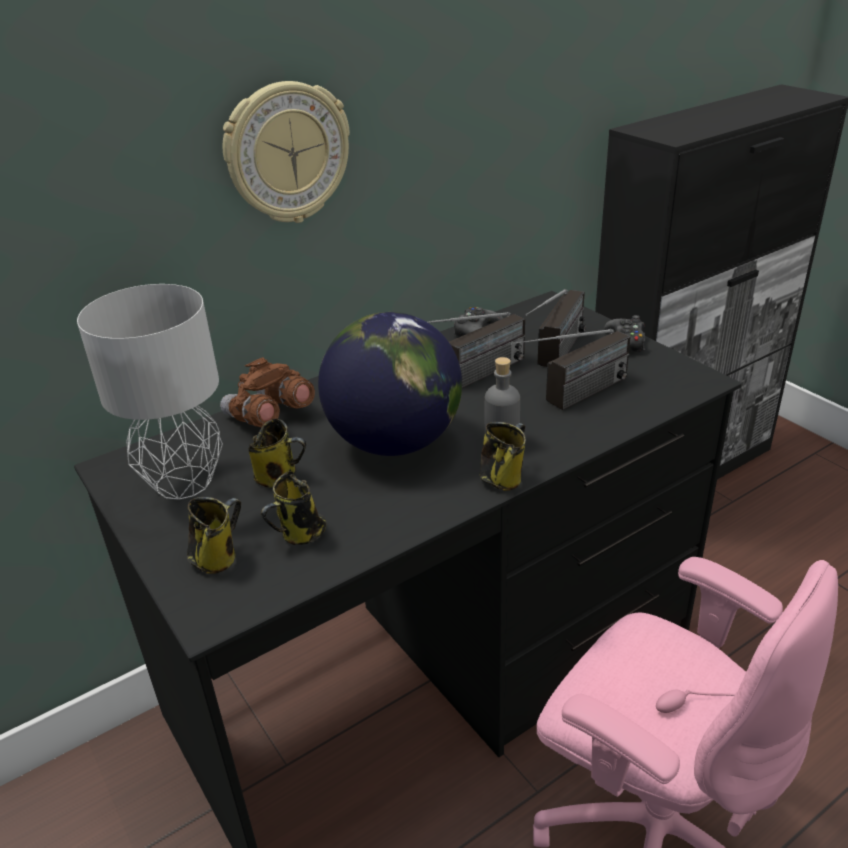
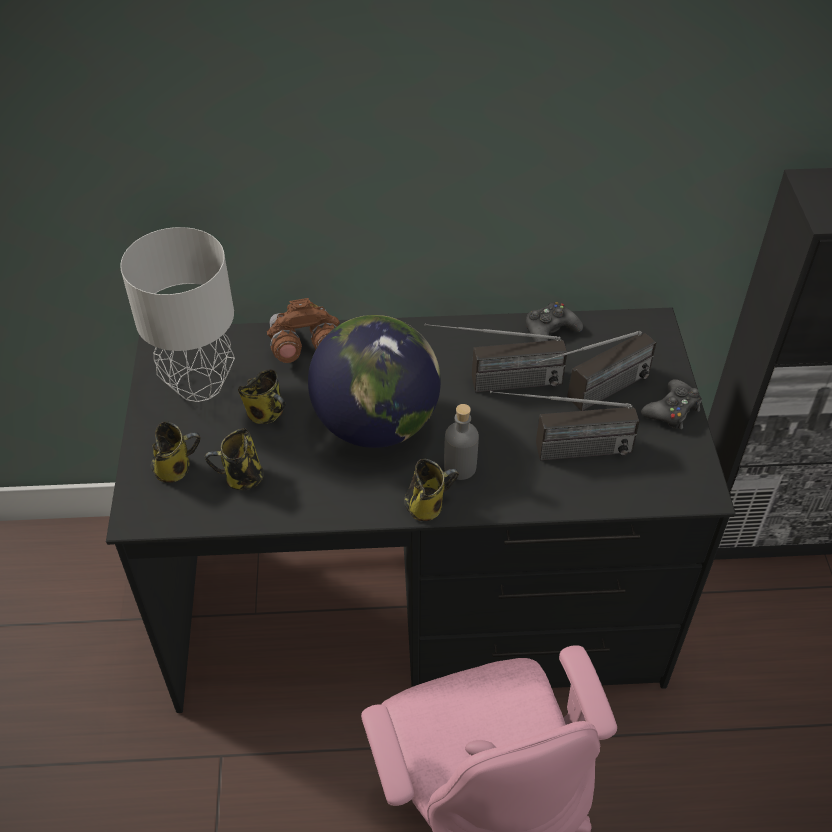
camera: 30 degrees right, 15 degrees up
wall clock [222,81,350,223] -> none

